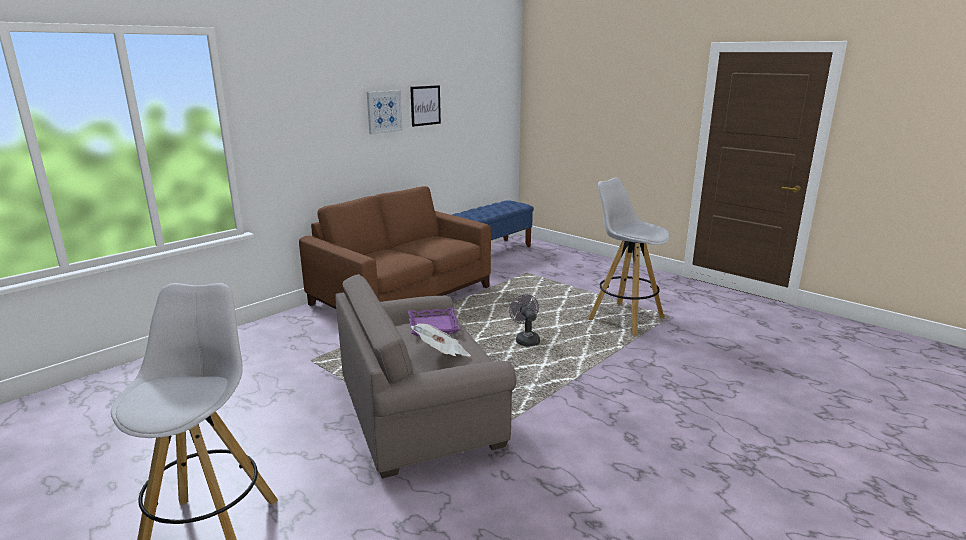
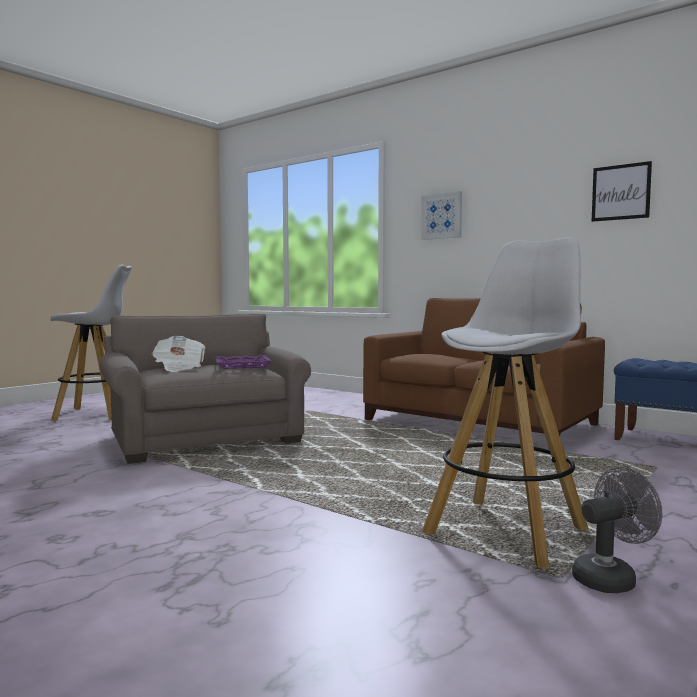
camera: 85 degrees right, 15 degrees down
picture [367,90,403,135] -> picture moved to [421,191,462,240]
grey fan [509,294,540,346] -> grey fan moved to [572,467,663,593]

